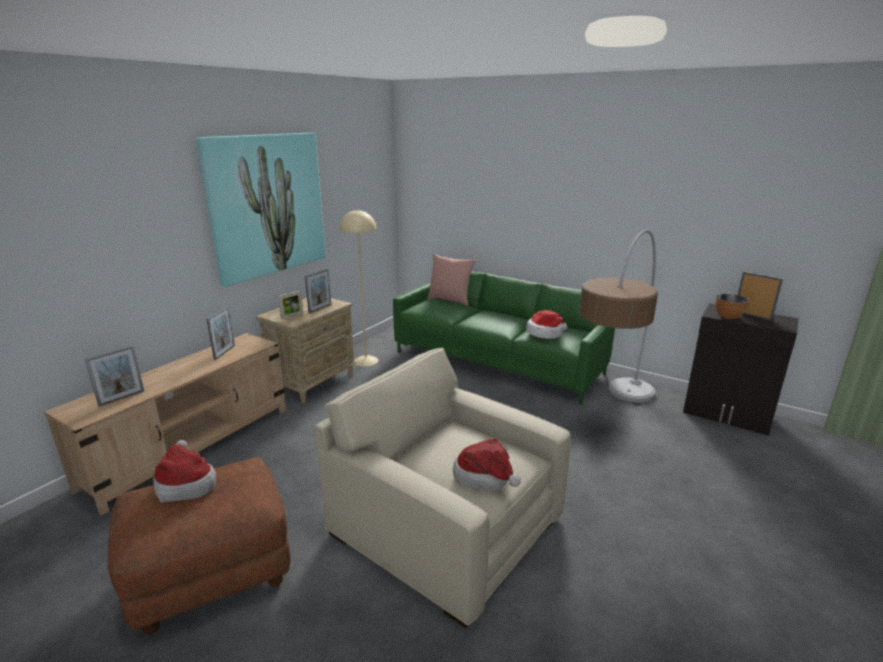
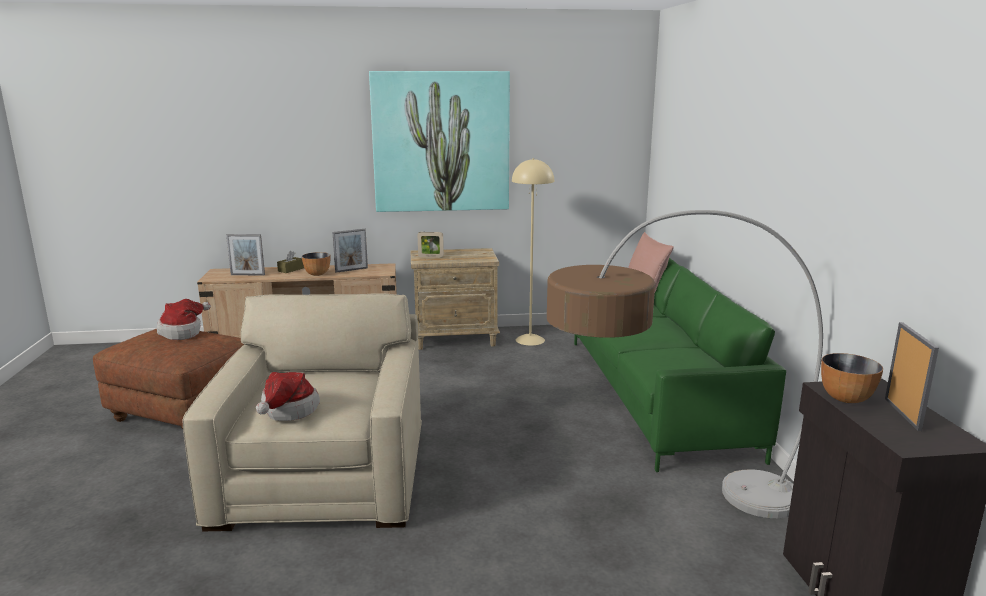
camera: 50 degrees right, 5 degrees down
picture frame [305,269,331,313] -> none
hat [526,310,567,339] -> none
none -> brown tissue box [277,251,304,273]
none -> bowl [302,252,330,276]

